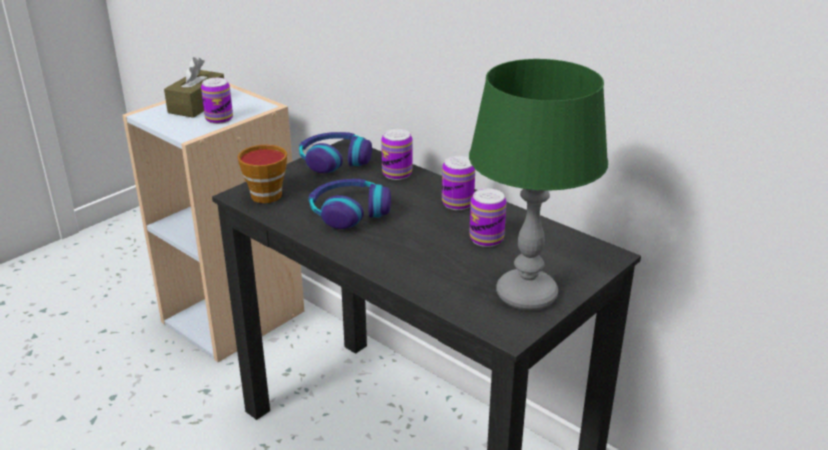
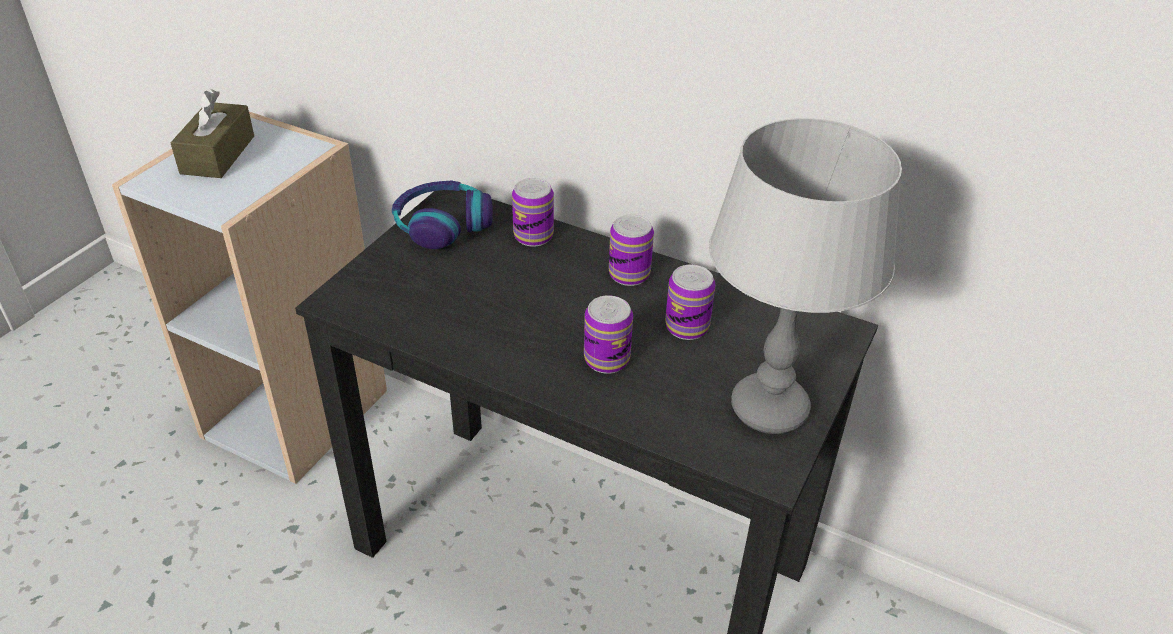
camera: 15 degrees left, 10 degrees up
can [201,78,233,124] -> can moved to [584,295,633,374]
cup [238,145,287,203] -> none
headphones [308,179,391,229] -> none
green table lamp [469,59,608,310] -> grey table lamp [709,118,902,434]

